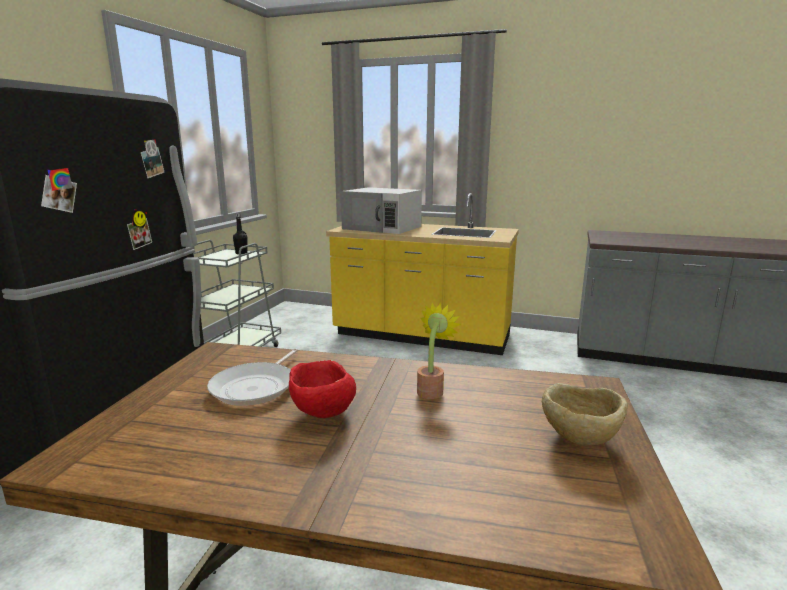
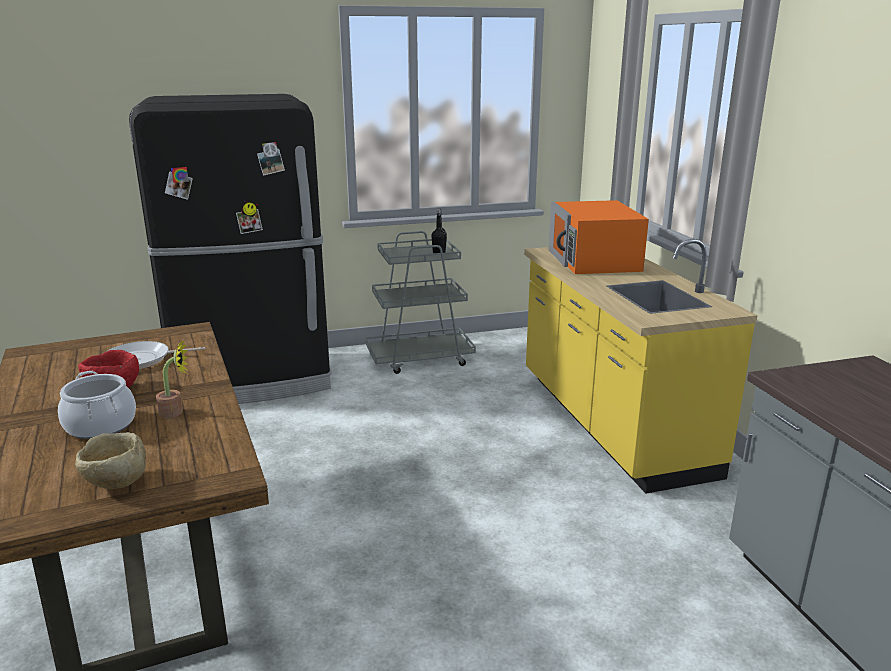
camera: 55 degrees right, 5 degrees up
white microwave [341,187,422,234] -> orange microwave [548,200,649,274]
none -> cooking pot [58,371,136,439]

